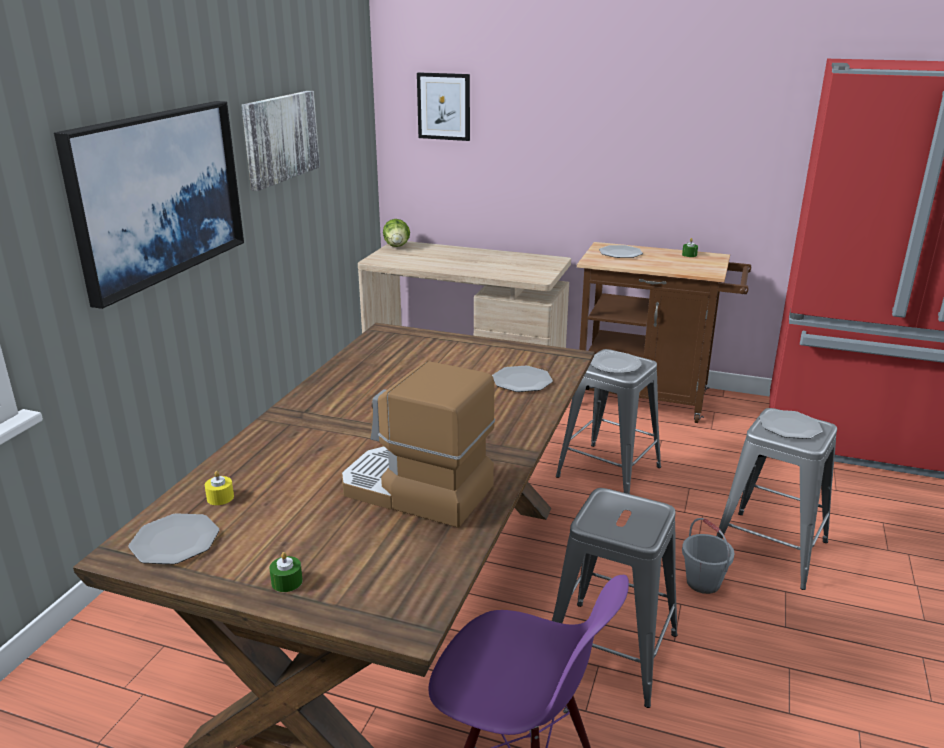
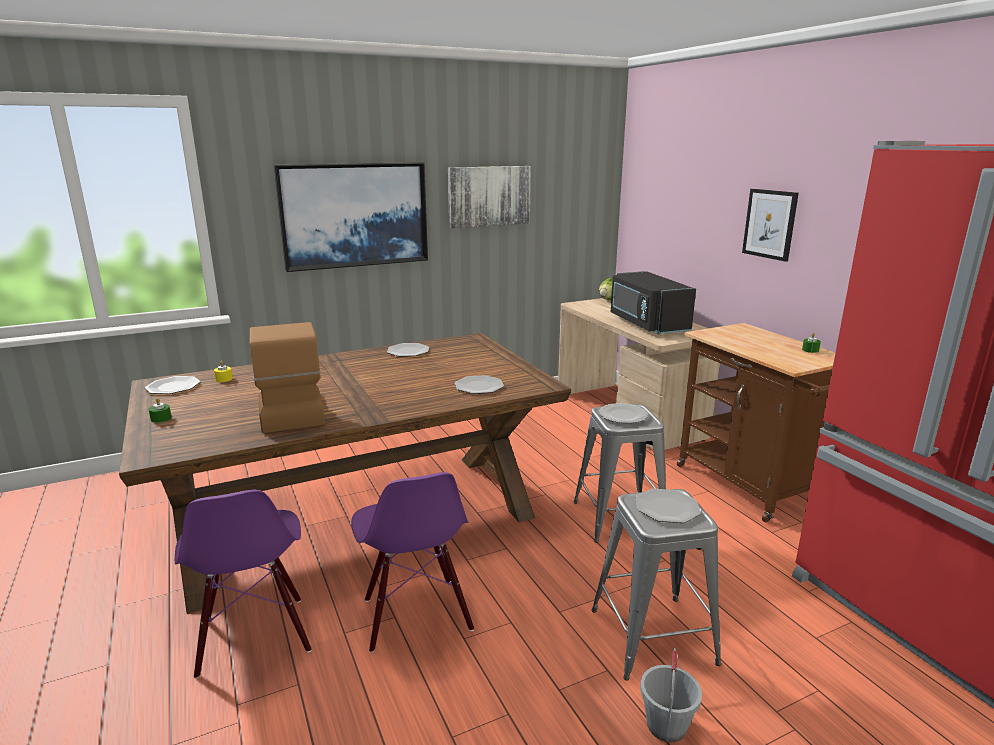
camera: 45 degrees right, 5 degrees down
picture [417,72,470,141] -> picture moved to [742,189,799,262]
grey stool [552,488,677,708] -> purple chair [351,472,474,653]
plate [599,245,643,258] -> plate moved to [387,343,429,356]
grey bucket [682,518,735,594] -> grey bucket moved to [640,648,702,743]
none -> black microwave [611,271,696,334]

